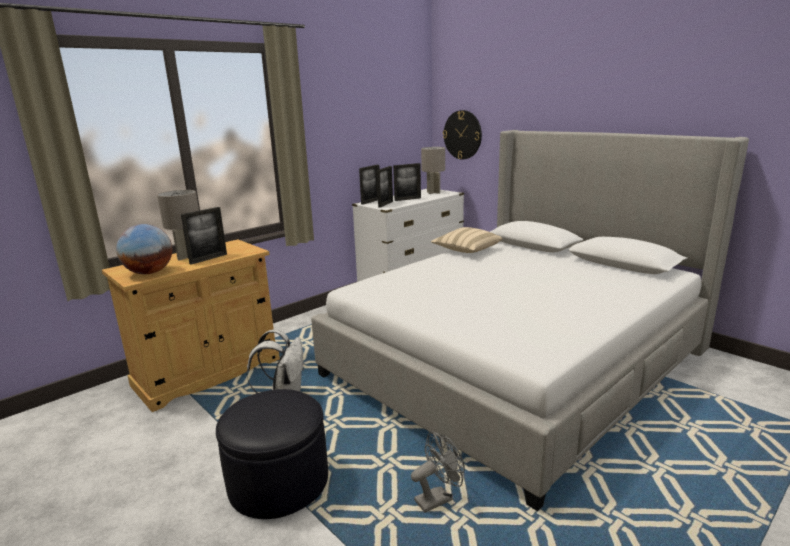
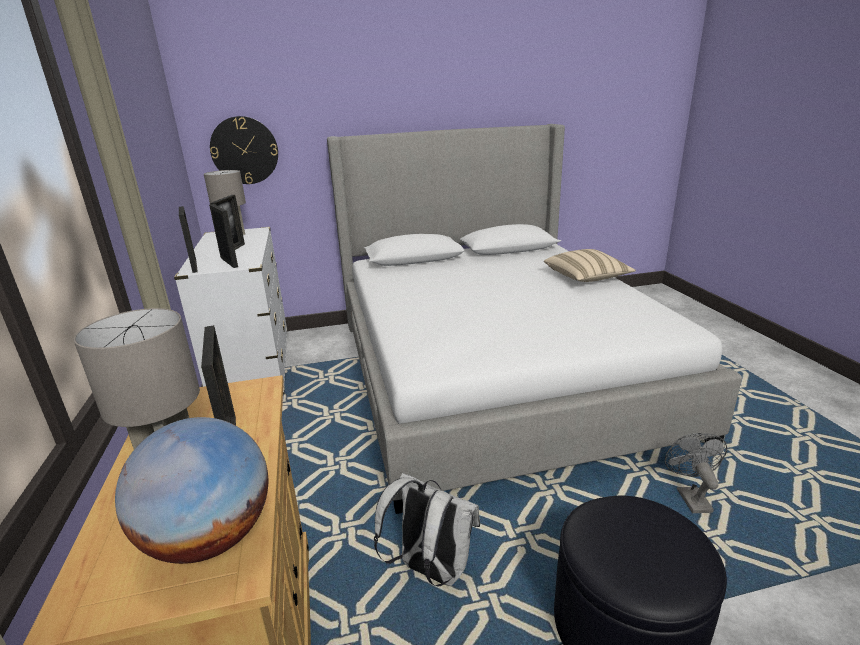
camera: 60 degrees left, 5 degrees up
beige pillow [431,227,502,253] -> beige pillow moved to [544,249,636,282]

